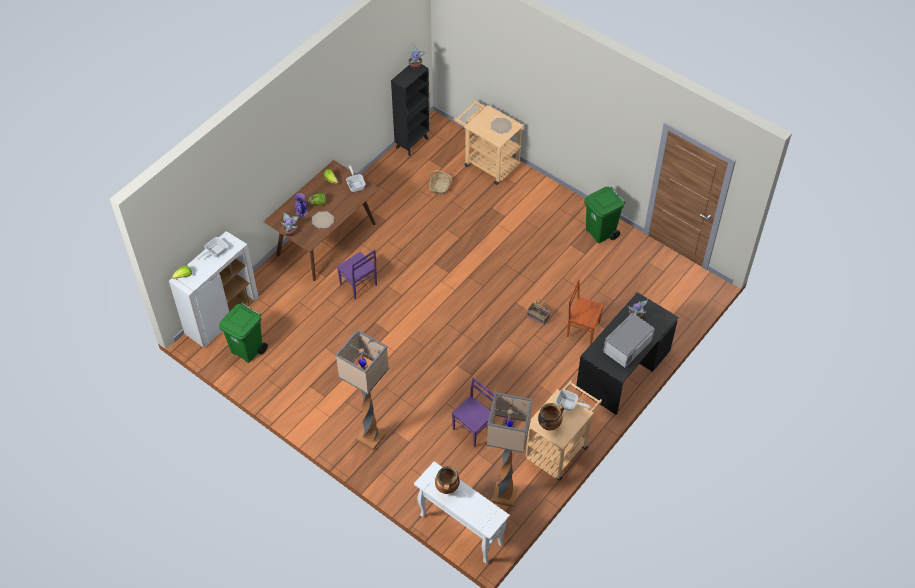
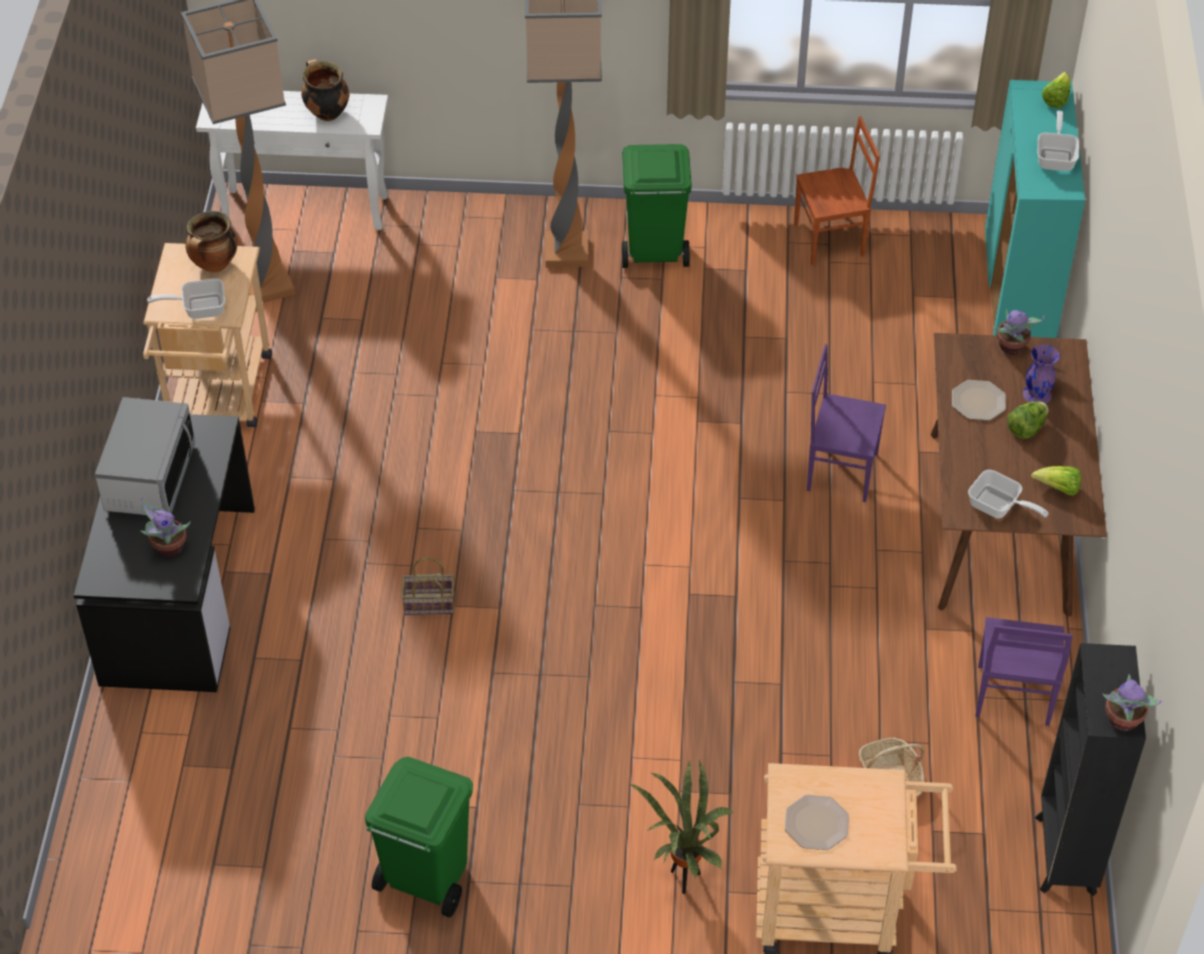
camera: 145 degrees right, 5 degrees down
white cabinet [169,231,259,348] -> turquoise cabinet [985,80,1085,338]
green trash can [219,303,268,363] -> green trash can moved to [622,144,692,268]
purple chair [452,378,494,447] -> purple chair moved to [975,617,1073,726]
brown chair [567,279,603,344] -> brown chair moved to [794,116,880,265]
none -> potted plant [628,759,736,894]

